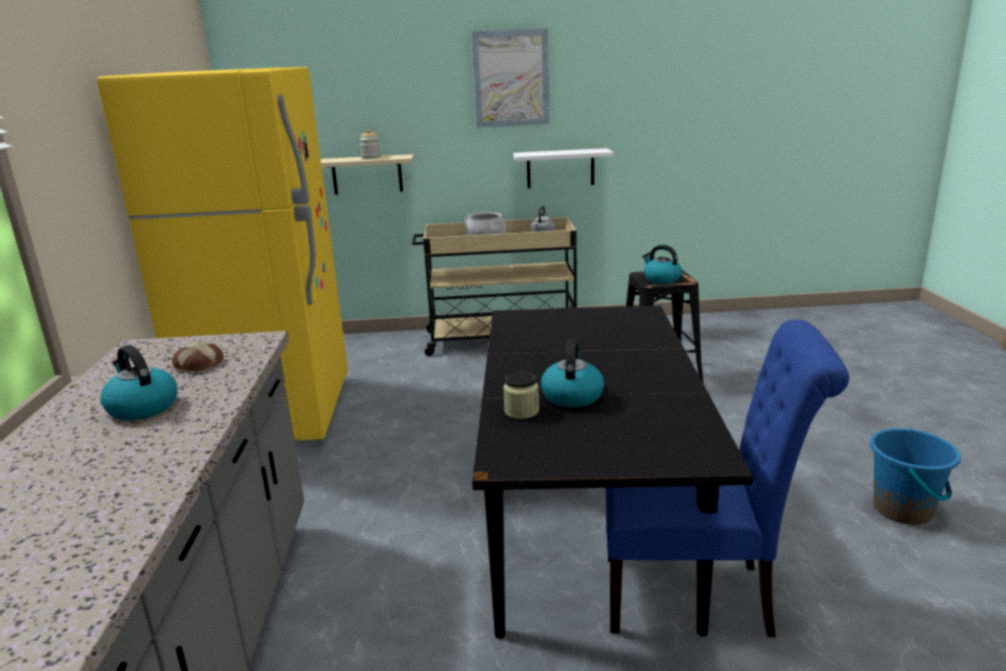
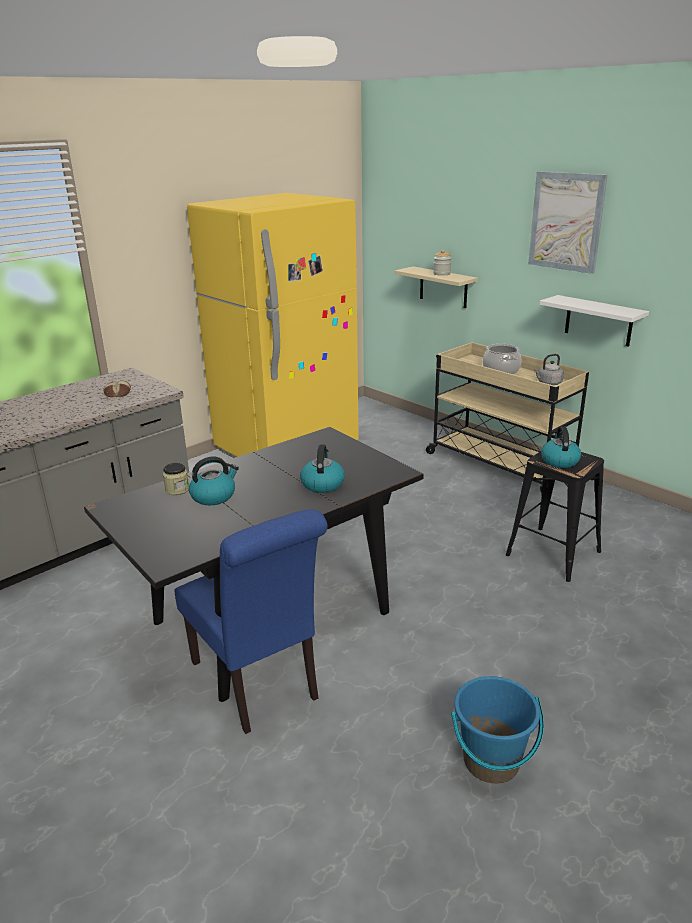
camera: 50 degrees right, 5 degrees up
kettle [100,345,177,420] -> kettle moved to [300,444,345,493]

